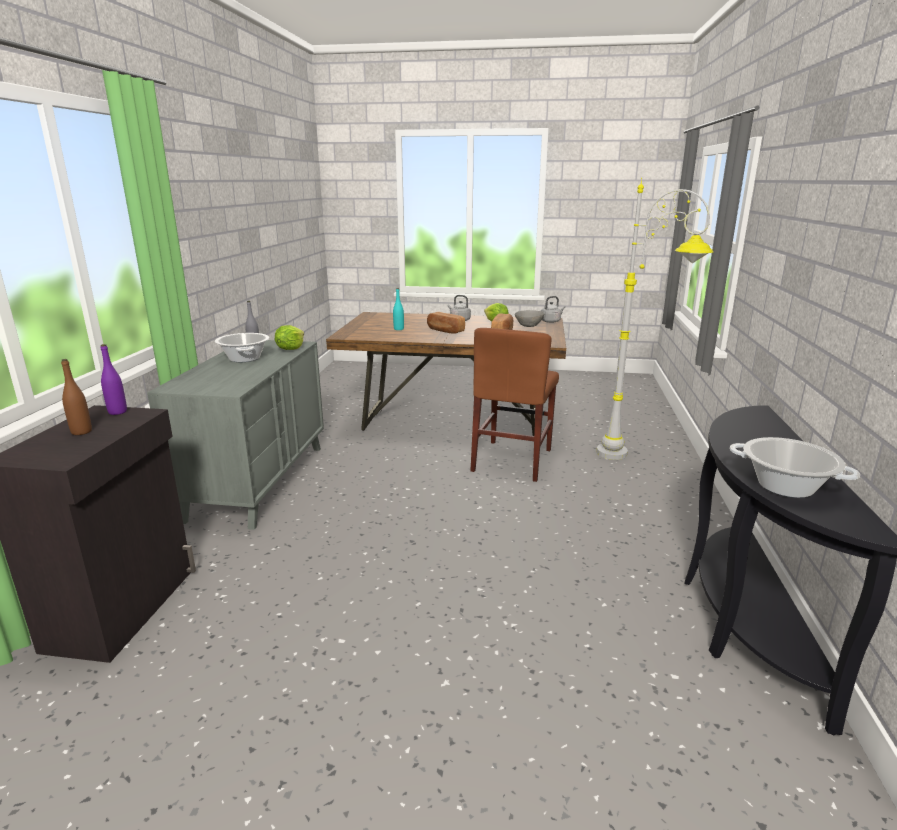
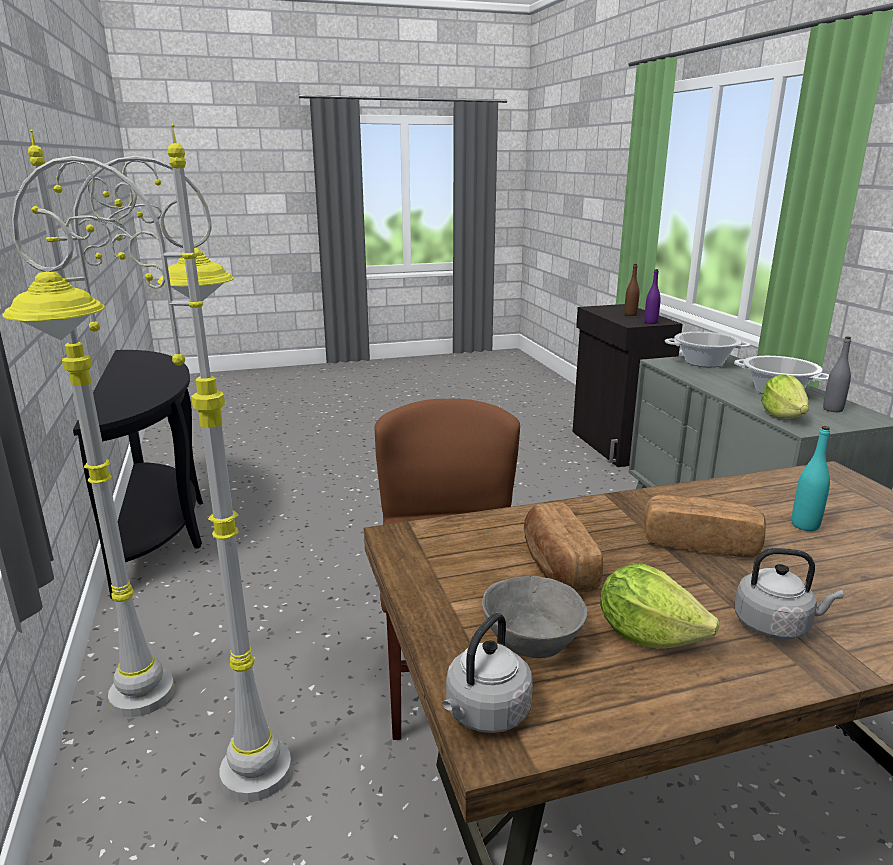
camera: 155 degrees right, 0 degrees up
cooking pot [730,437,860,498] -> cooking pot moved to [665,332,750,367]
none -> grey floor lamp [28,129,234,717]

